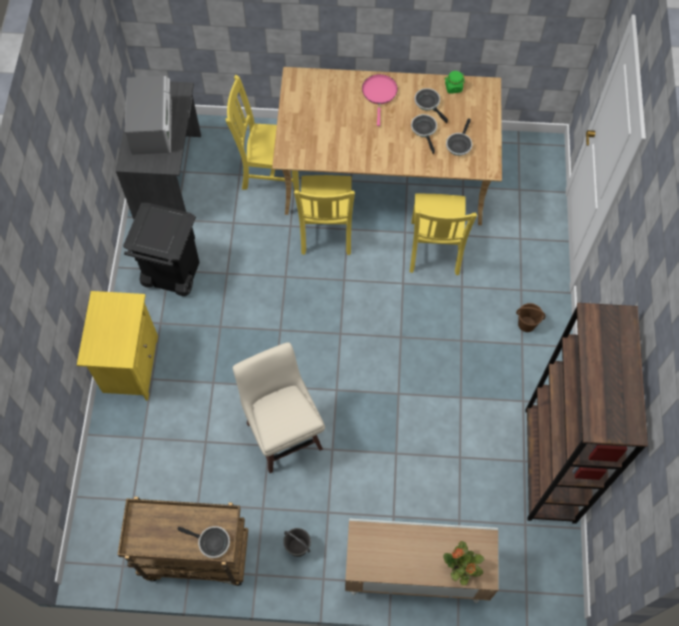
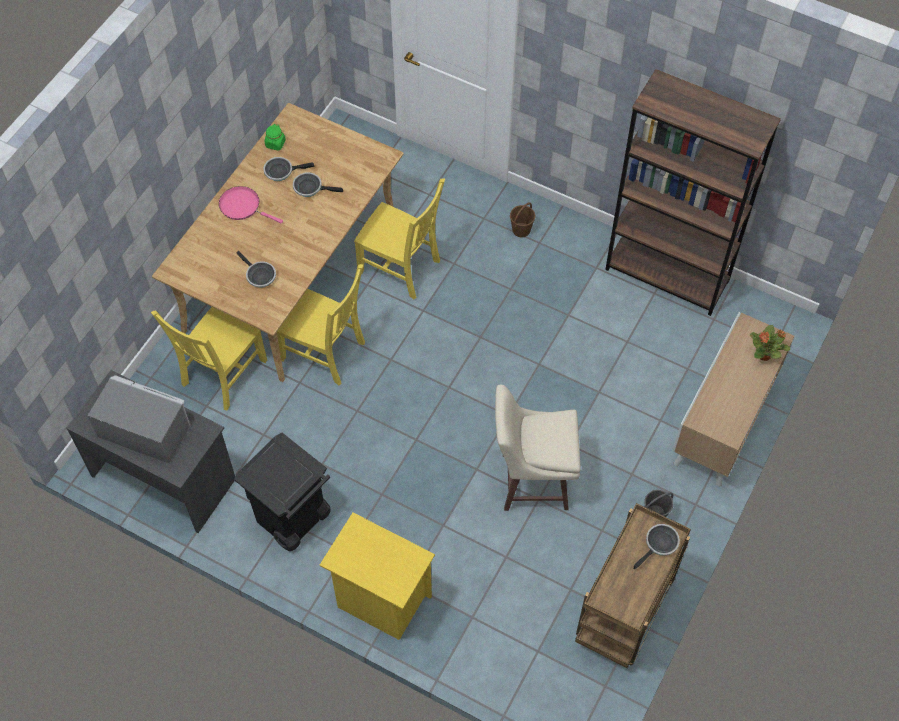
camera: 65 degrees left, 5 degrees down
frying pan [446,118,472,156] -> frying pan moved to [236,251,276,288]

